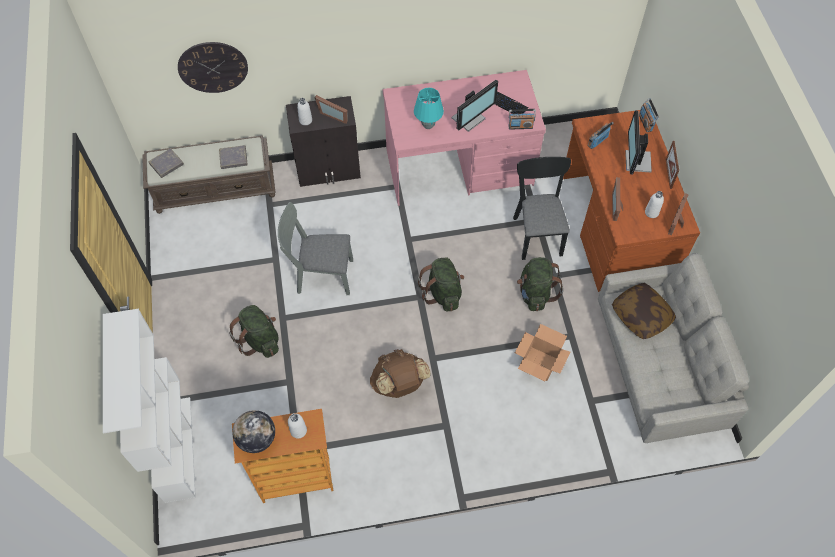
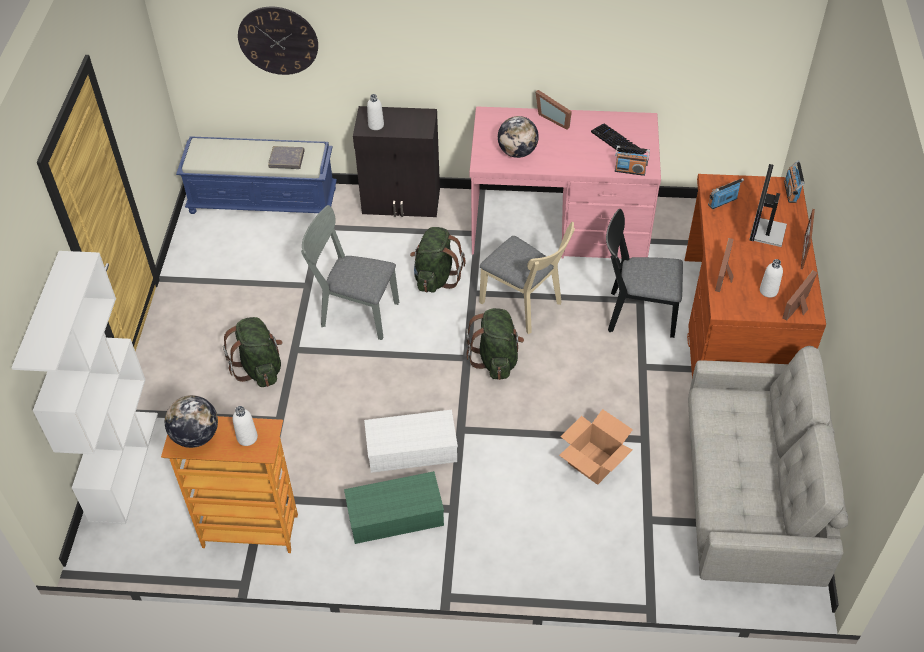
camera: 15 degrees right, 10 degrees down
brown bench [142,135,276,214] -> blue bench [176,136,337,214]
grey book [148,148,184,178] -> none
picture frame [314,95,348,124] -> picture frame moved to [536,90,572,130]
brown backpack [370,349,431,398] -> white storage box [364,410,458,473]
turquoise table lamp [414,88,444,129] -> globe [498,116,539,158]
monitor [452,80,498,132] -> none
black chair [513,157,571,260] -> black chair turned 90 degrees counterclockwise [606,209,683,338]
green backpack [517,257,563,311] -> green backpack moved to [410,227,466,293]
pillow [612,283,676,339] -> none
none -> green storage box [344,471,444,544]
none -> beige chair [479,222,575,334]

